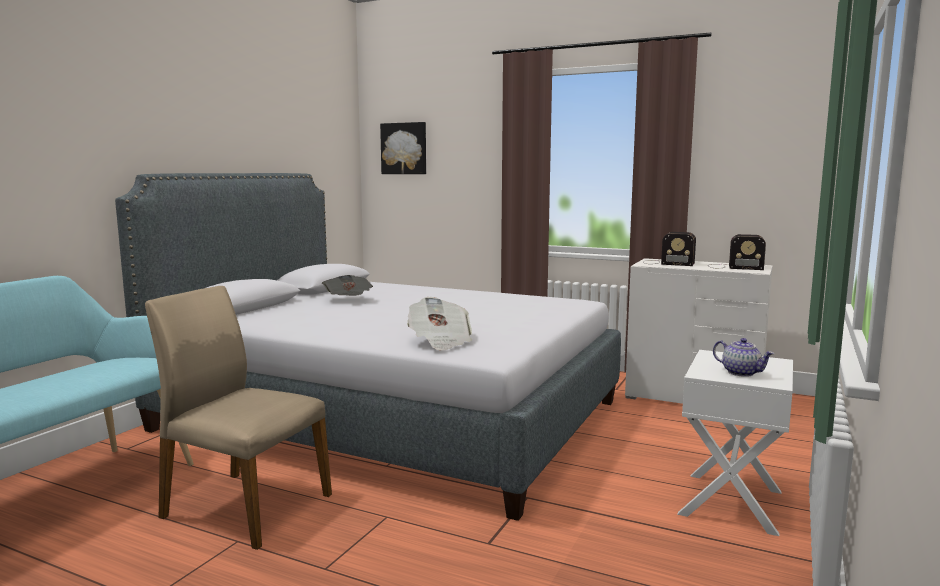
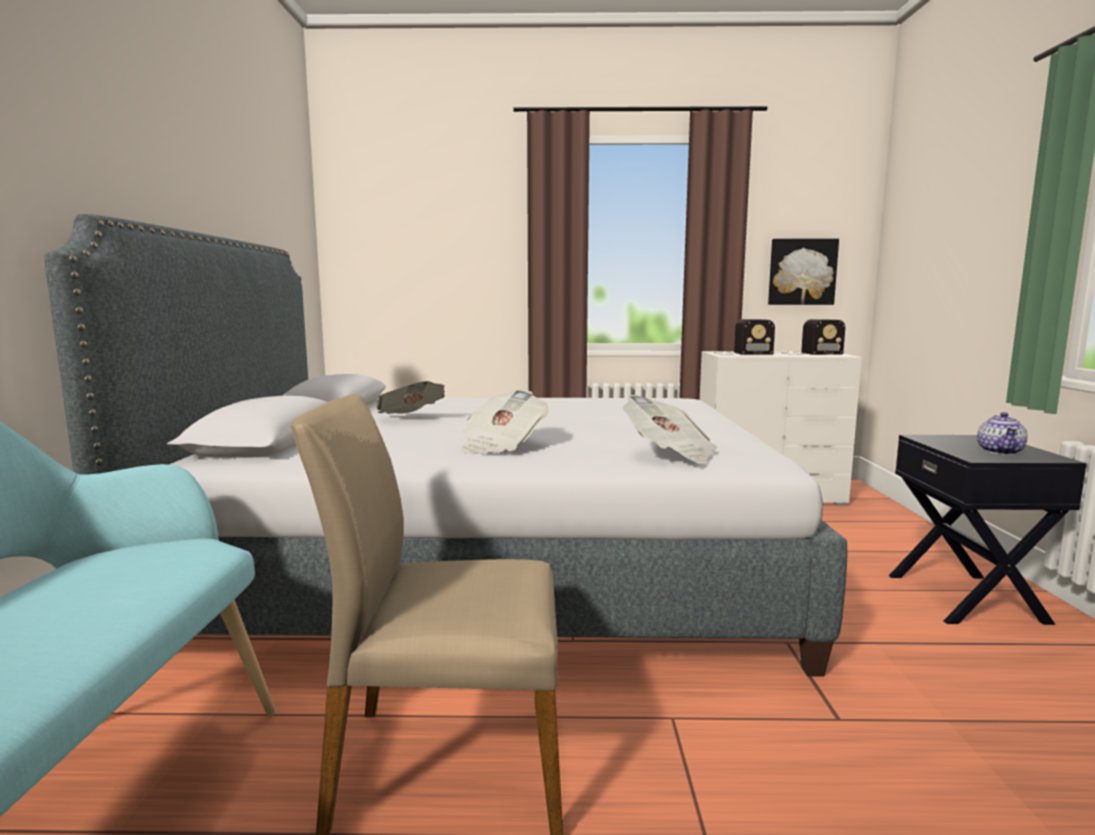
camera: 25 degrees left, 0 degrees up
picture [380,122,426,174] -> picture moved to [768,239,839,305]
white nightstand [677,350,793,536] -> black nightstand [889,435,1087,625]
teapot [713,338,775,377] -> teapot turned 90 degrees clockwise [977,412,1028,455]
none -> newspaper [461,390,549,454]

